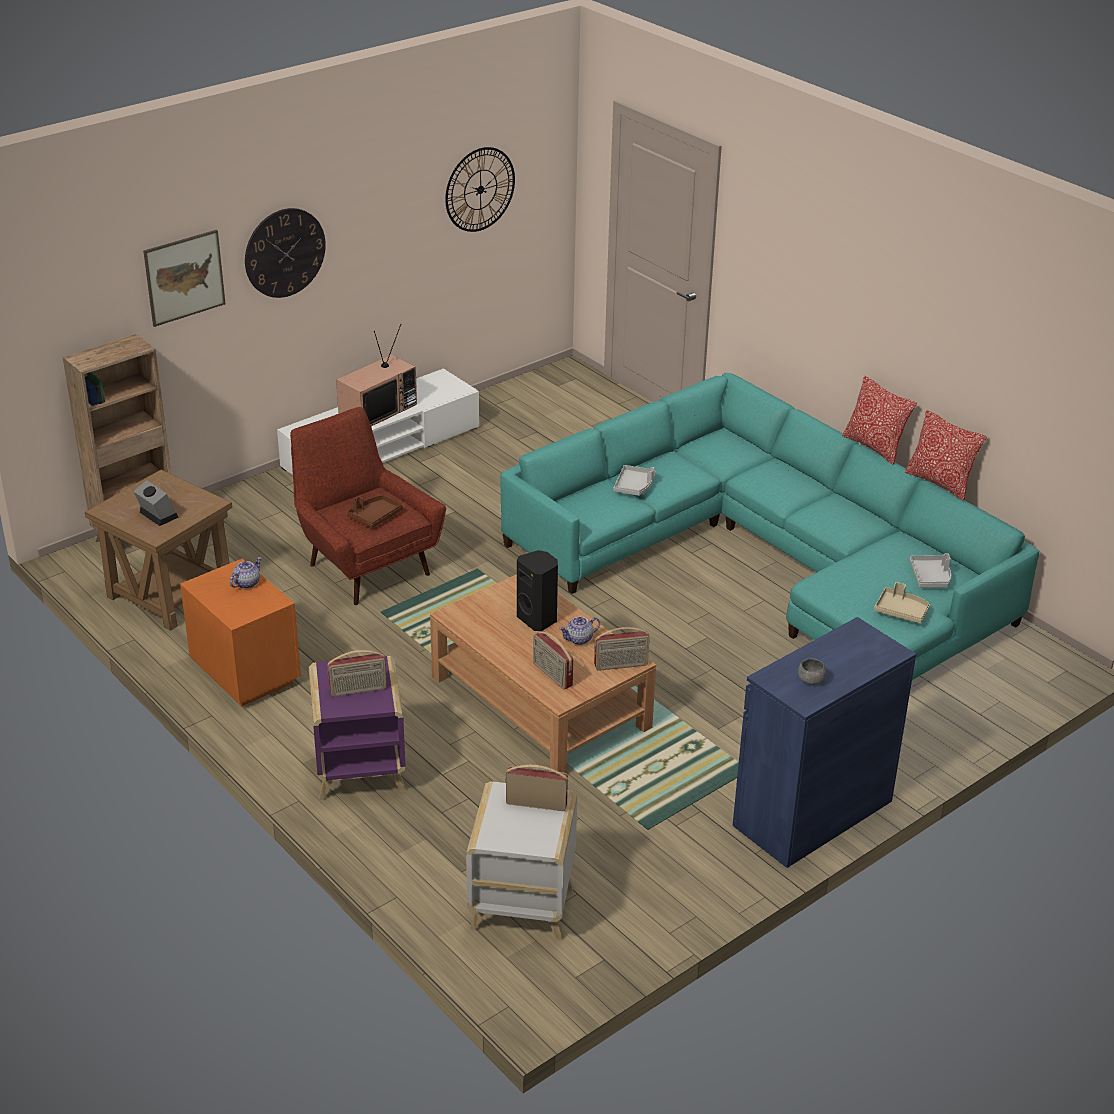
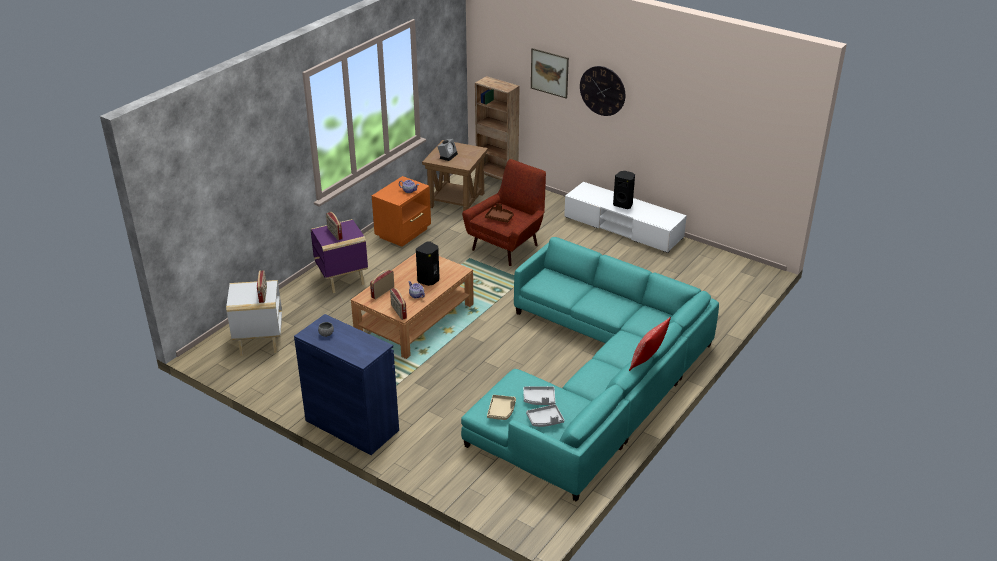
camera: 75 degrees right, 0 degrees up
television [336,324,417,426] -> black speaker [613,171,635,209]
wall clock [445,147,515,232] -> none
grey tray [613,465,656,496] -> grey tray moved to [523,386,555,405]
pillow [904,410,987,501] -> none

